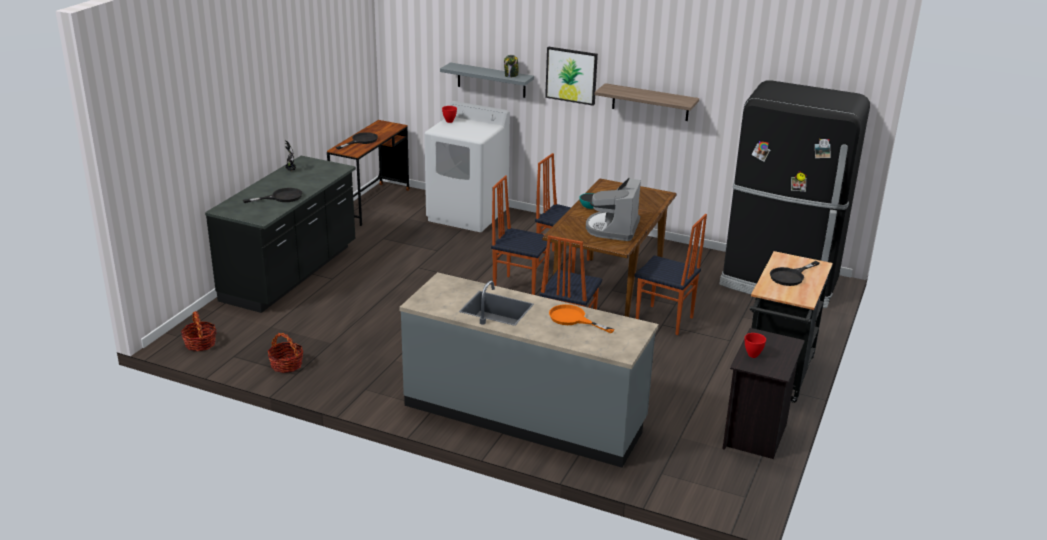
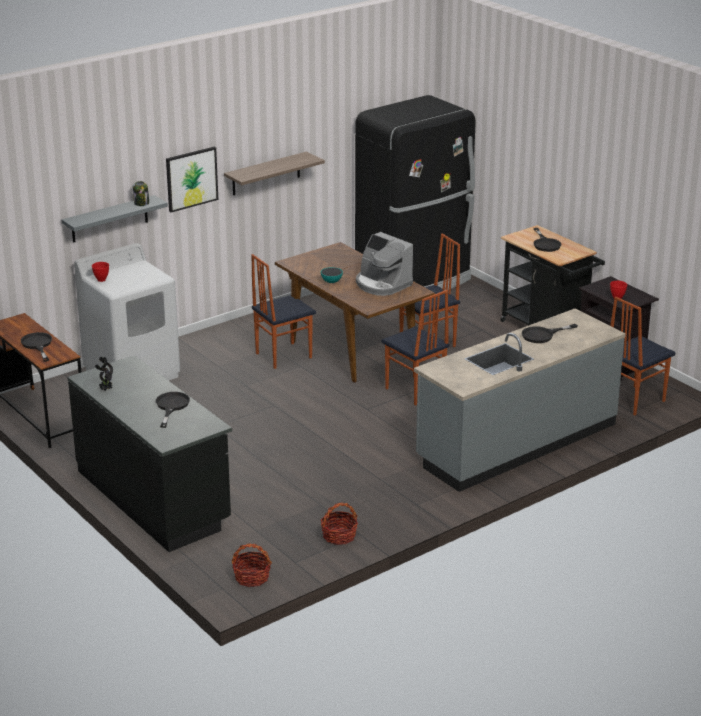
camera: 60 degrees left, 0 degrees up
chair [491,175,551,295] -> chair moved to [610,297,676,416]
orange frying pan [549,304,615,333] -> black frying pan [522,324,578,343]

